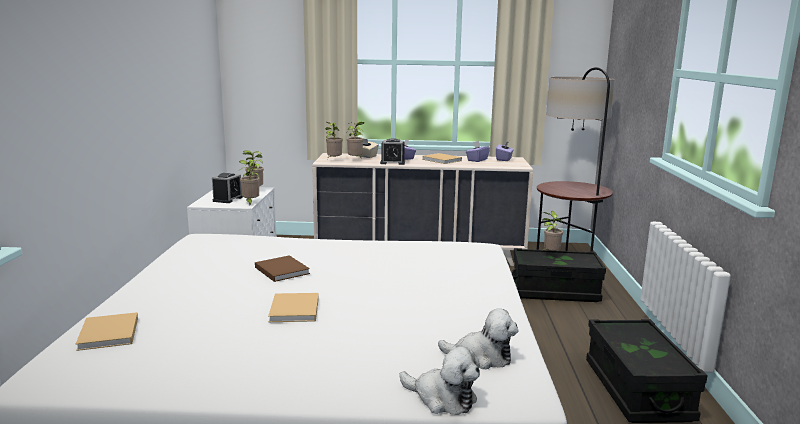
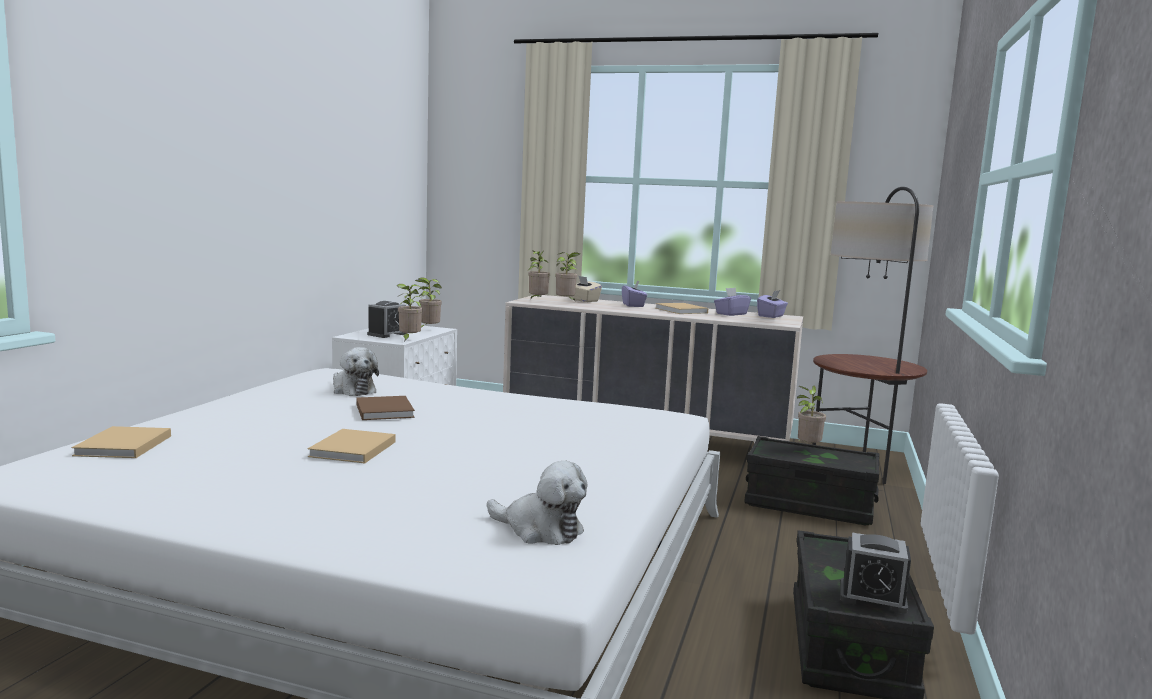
camera: 15 degrees right, 5 degrees down
alarm clock [380,138,405,165] -> alarm clock moved to [840,533,911,614]
plush toy [399,347,480,415] -> plush toy moved to [333,347,379,396]

